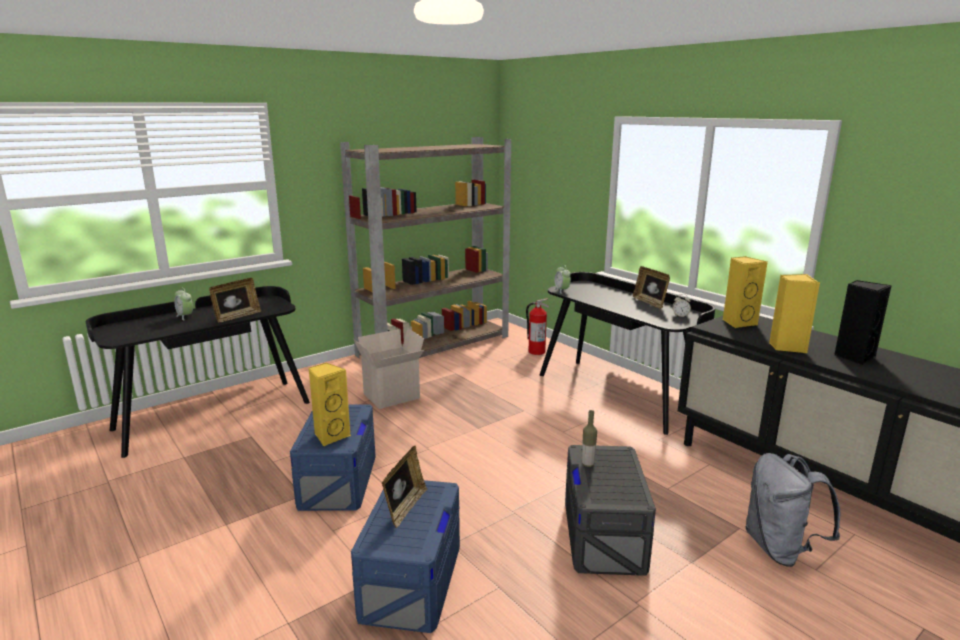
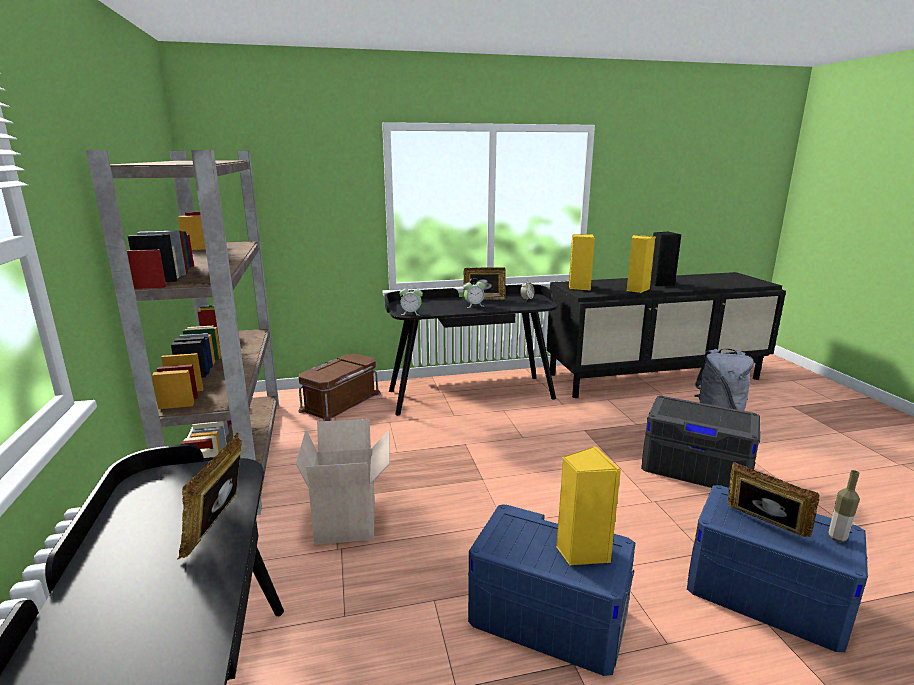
camera: 65 degrees left, 0 degrees up
alarm clock [174,288,193,320] -> alarm clock moved to [463,278,485,308]
picture frame [209,278,261,322] -> picture frame turned 150 degrees counterclockwise [177,433,242,560]
fire extinguisher [526,298,549,355] -> brown storage box [298,353,381,421]
bottle [582,410,597,467] -> bottle moved to [829,470,860,542]

